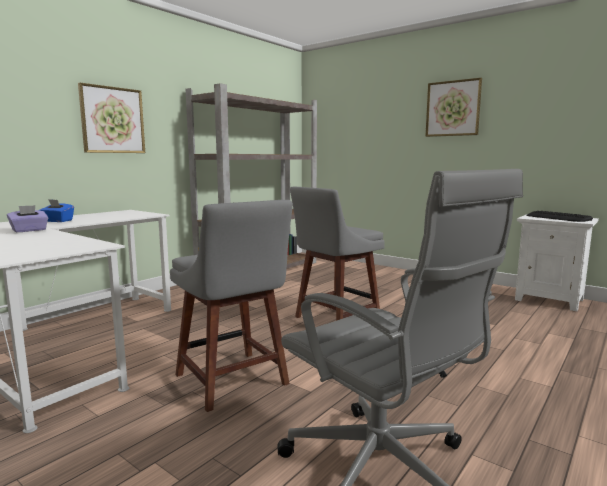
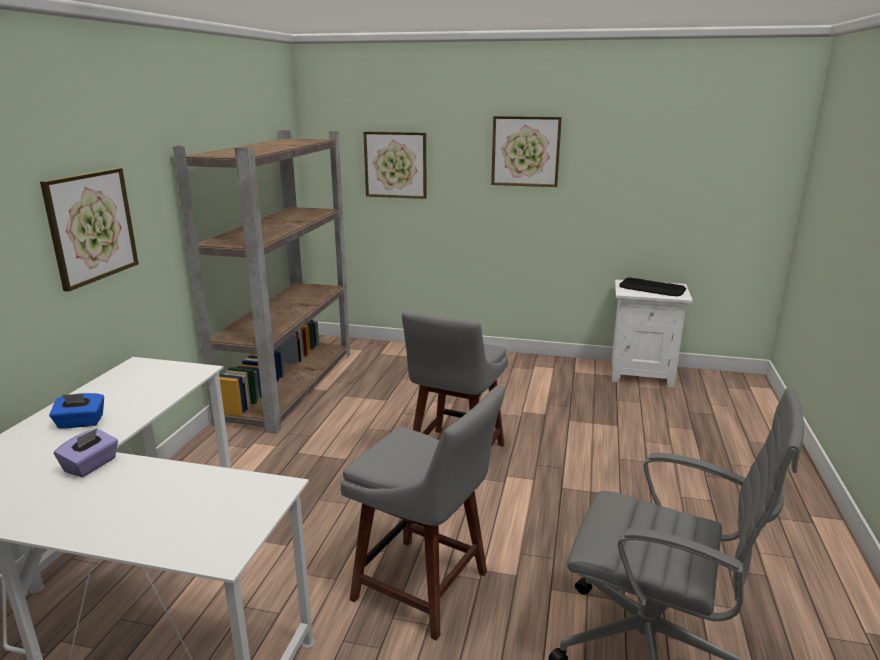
camera: 25 degrees left, 10 degrees up
none -> picture [363,132,427,199]

